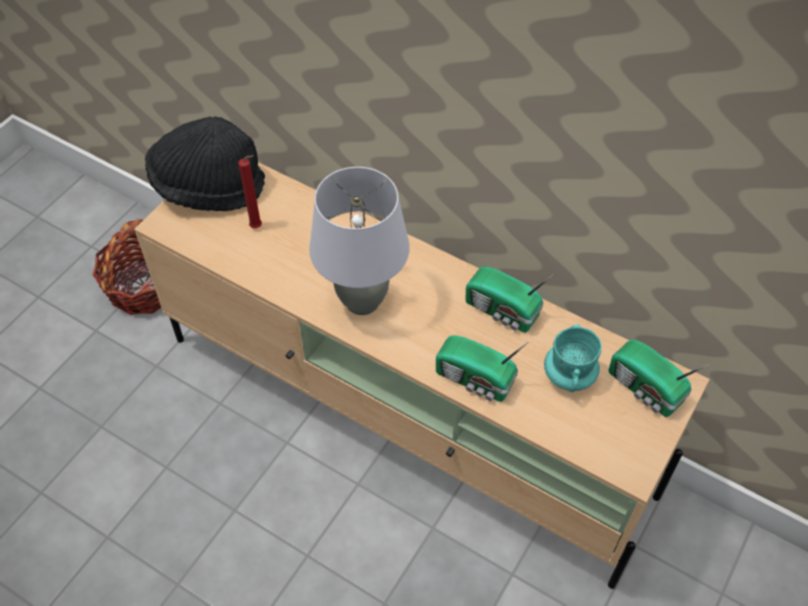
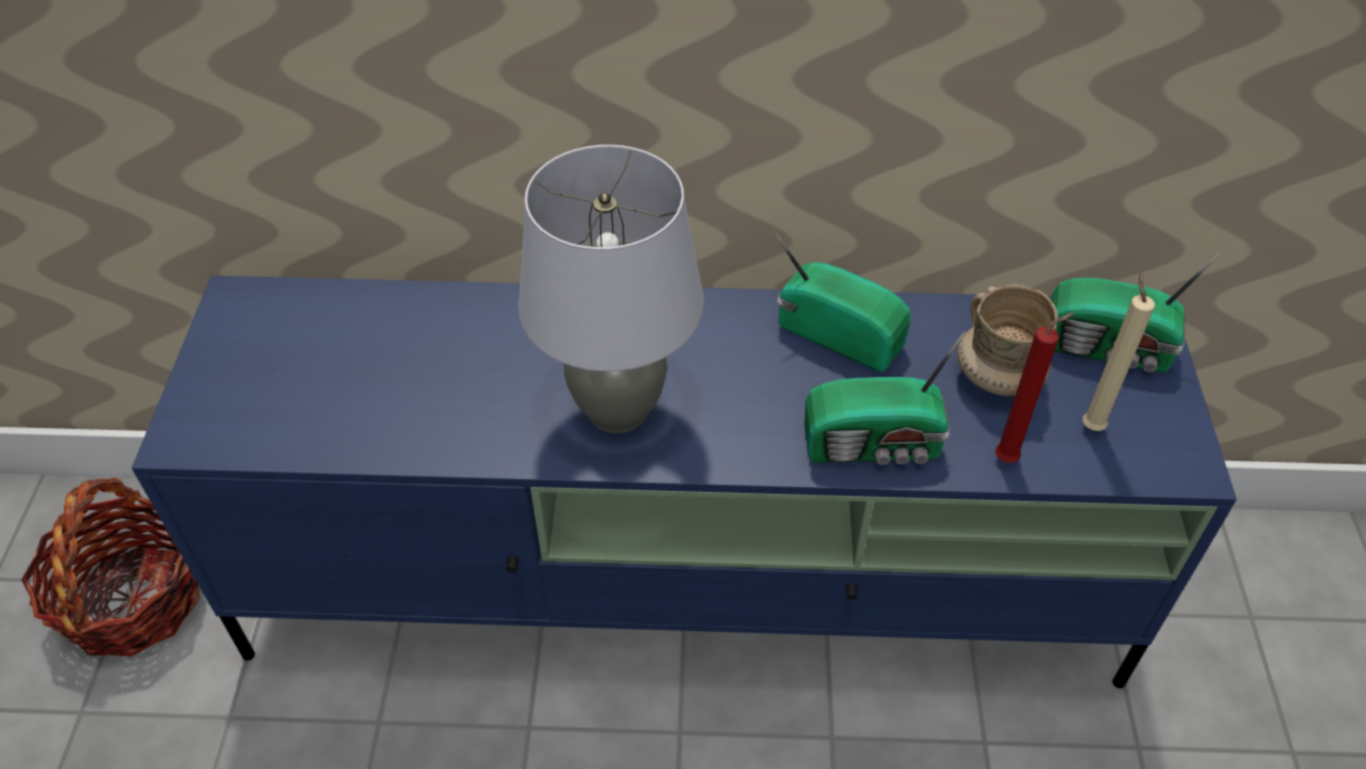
camera: 30 degrees left, 5 degrees down
beige tv stand [134,162,710,589] -> blue tv stand [132,276,1237,688]
black hat [145,116,265,211] -> none
red candle [238,155,262,228] -> red candle moved to [995,313,1074,463]
radio [465,267,554,333] -> radio turned 150 degrees counterclockwise [774,232,911,372]
turquoise mug [544,324,601,392] -> beige mug [957,285,1058,396]
none -> beige candle [1083,270,1155,431]

